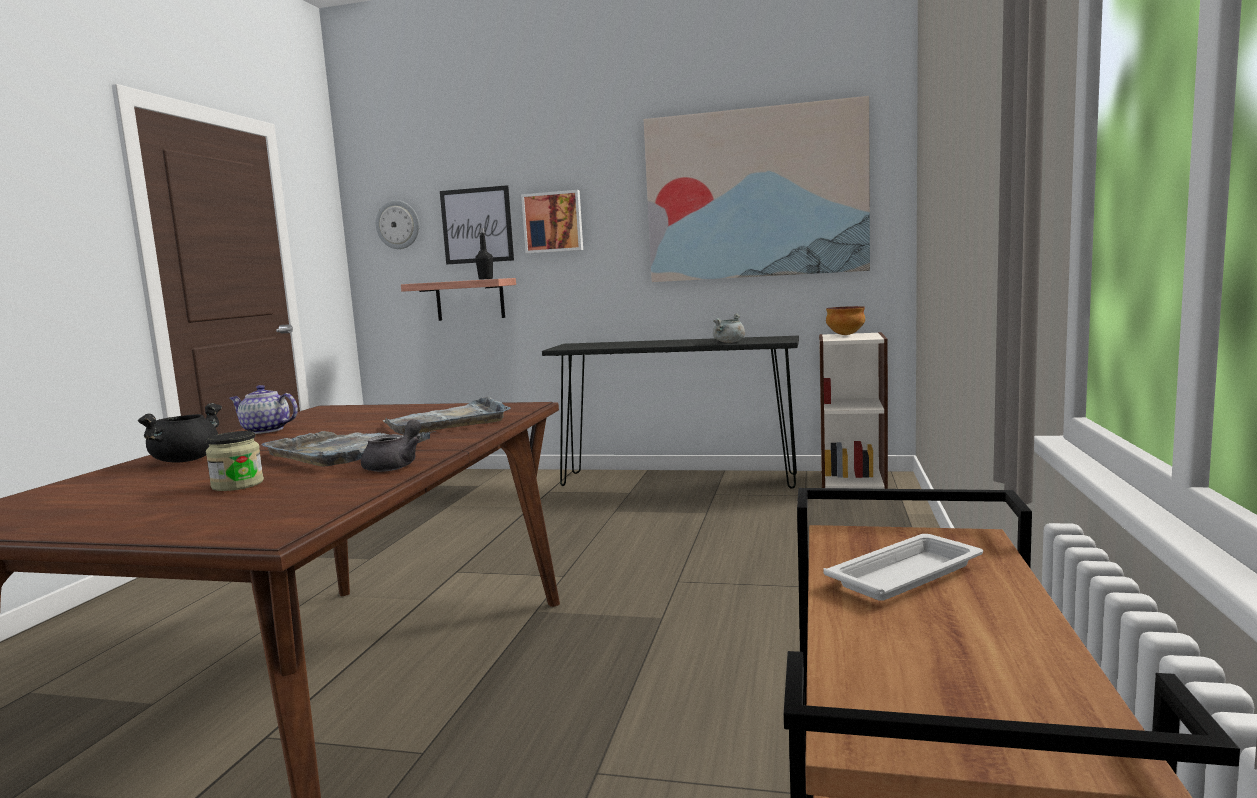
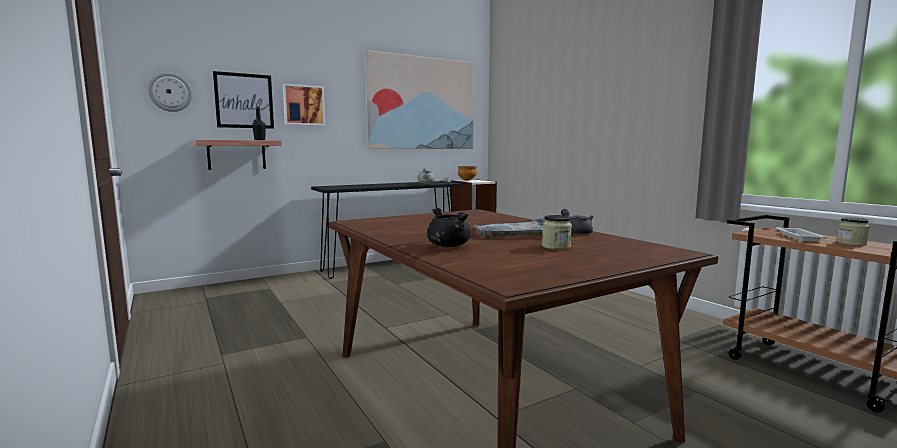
camera: 45 degrees left, 0 degrees up
teapot [229,385,298,434] -> none
grey tray [383,397,511,435] -> none
none -> jar [837,217,870,246]

